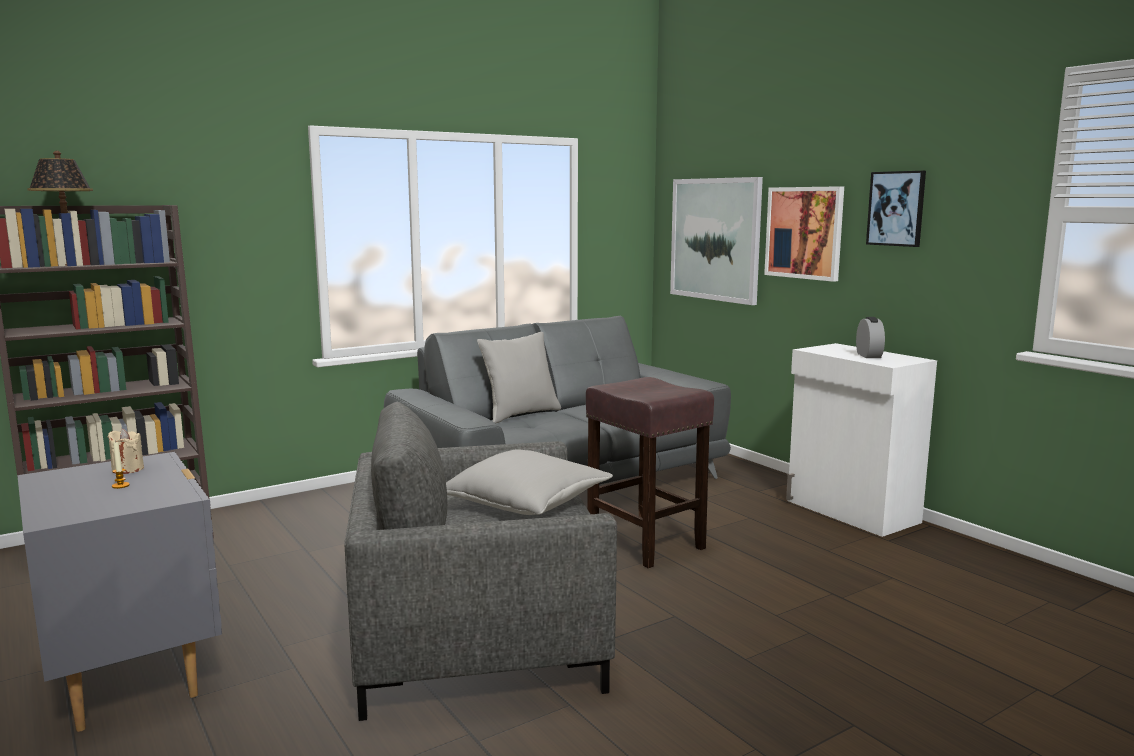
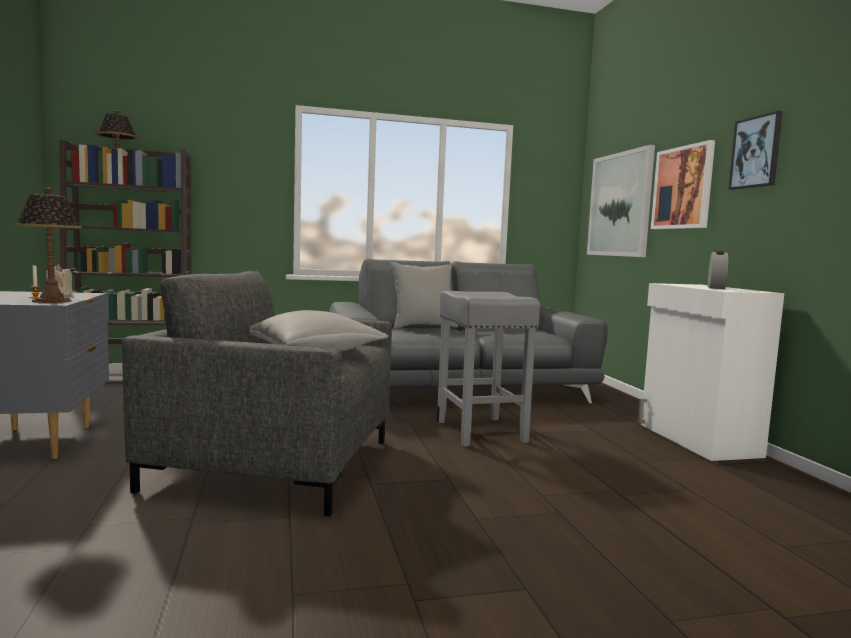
camera: 20 degrees right, 5 degrees down
brown stool [586,377,714,568] -> grey stool [437,291,540,447]
none -> table lamp [14,187,82,303]

